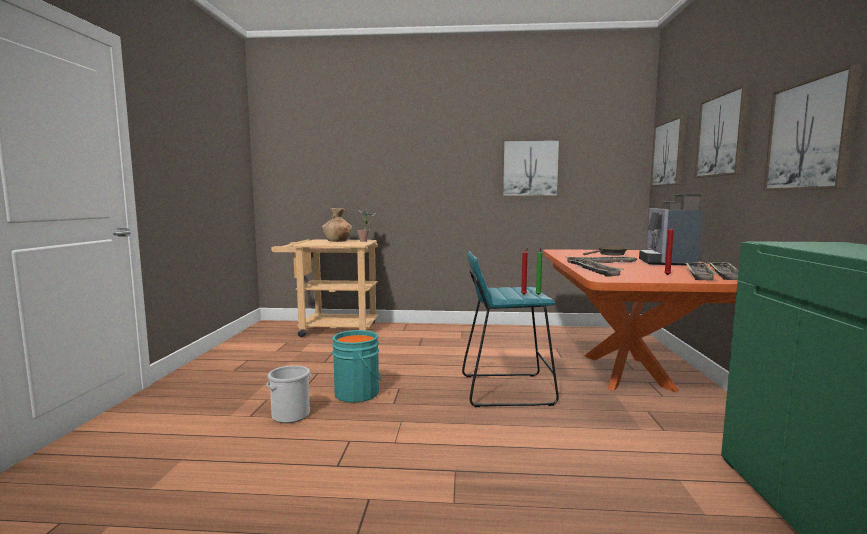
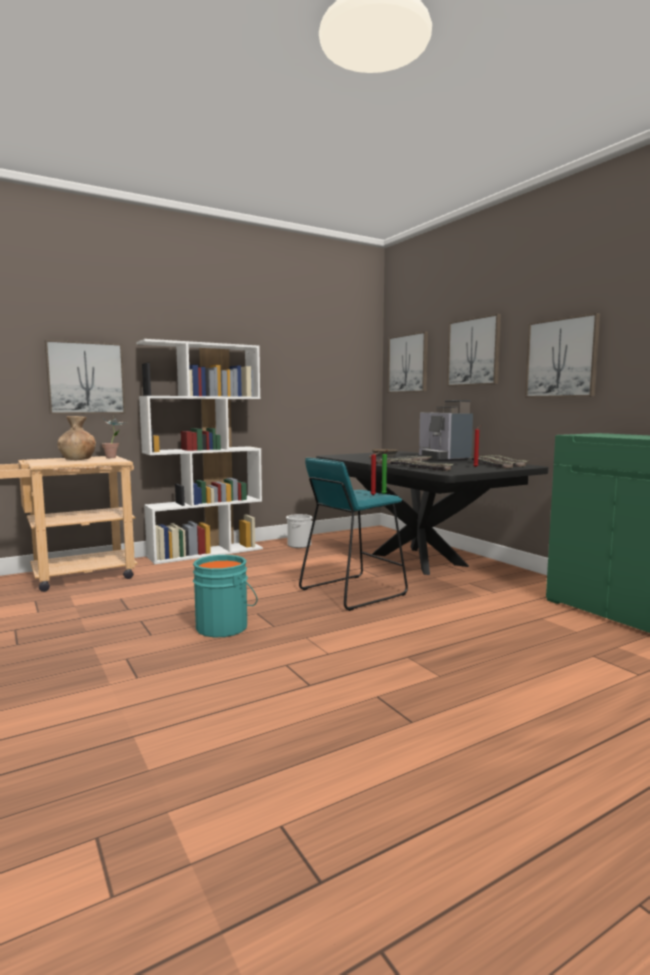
camera: 35 degrees left, 0 degrees up
bucket [266,365,311,423] -> bucket moved to [286,514,312,548]
picture [502,139,561,197] -> picture moved to [45,340,126,414]
orange dining table [543,249,738,392] -> black dining table [316,451,549,575]
none -> white bookcase [137,339,263,564]

